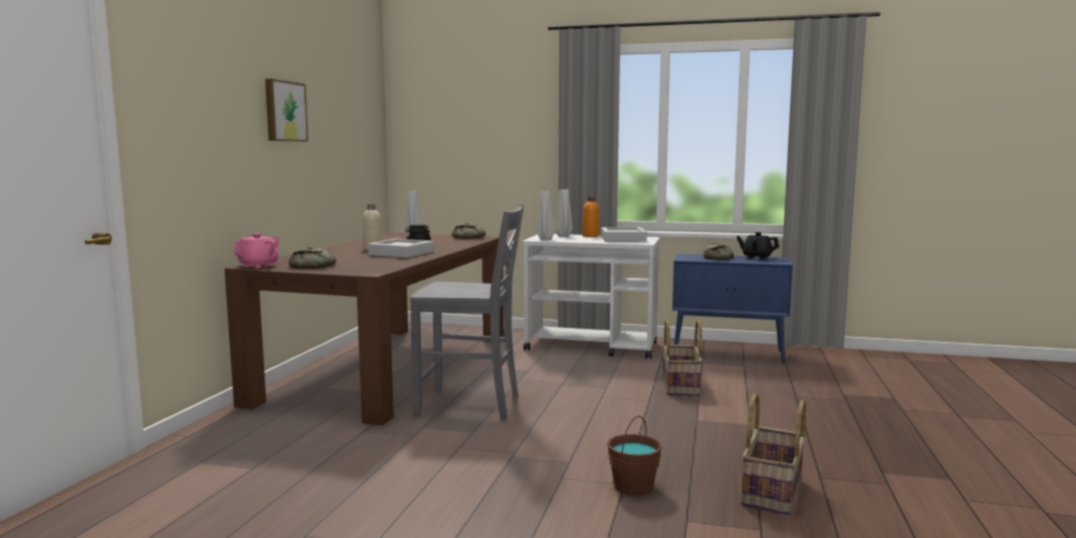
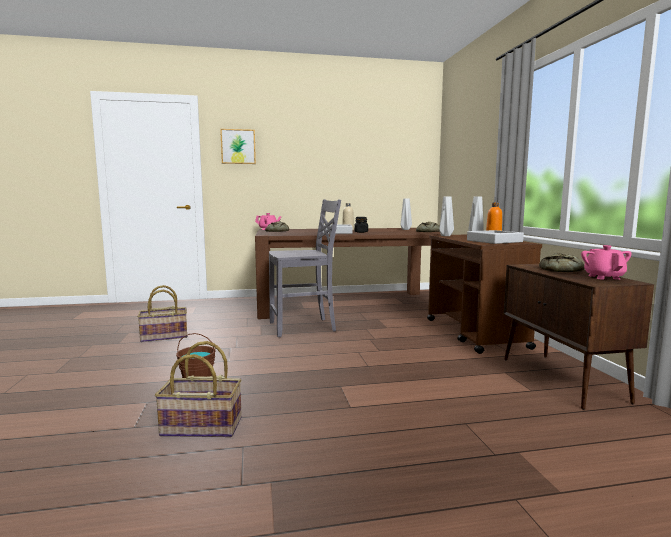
camera: 65 degrees right, 0 degrees up
picture [265,79,308,142] -> picture moved to [220,129,256,164]
grey chair [410,205,524,420] -> grey chair turned 90 degrees counterclockwise [269,199,341,337]
white cart [523,234,660,359] -> brown cart [427,235,542,354]
basket [662,319,703,396] -> basket moved to [137,285,187,342]
blue cabinet [672,254,793,364] -> brown cabinet [504,264,654,410]
black teapot [736,232,779,260] -> pink teapot [581,245,632,280]

